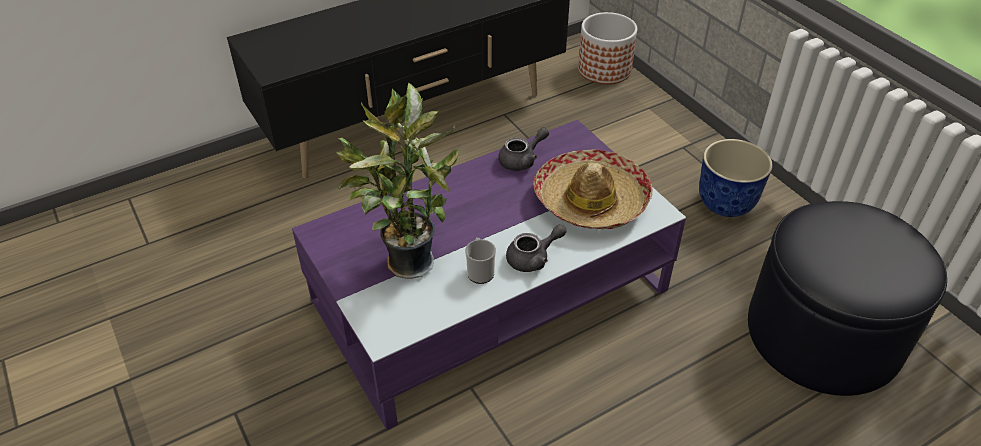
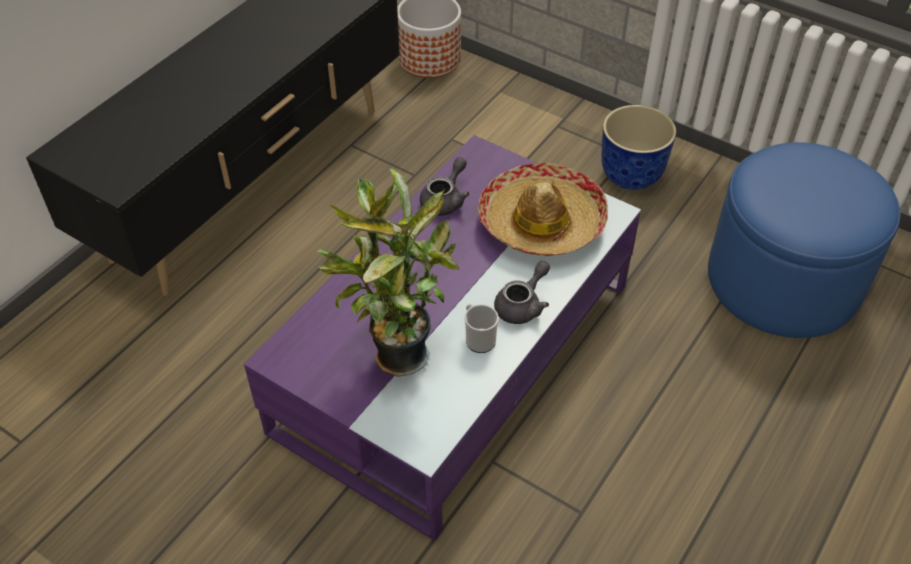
camera: 25 degrees left, 5 degrees up
black ottoman [748,201,947,396] -> blue ottoman [708,142,900,338]

